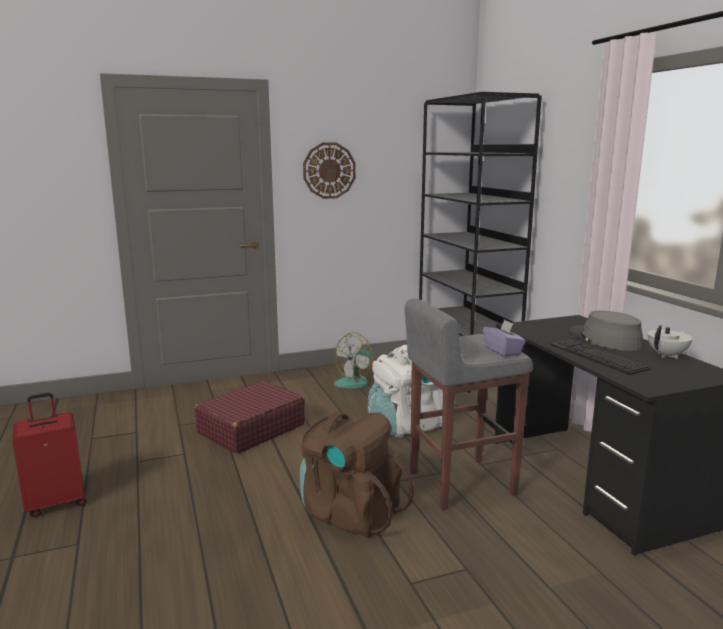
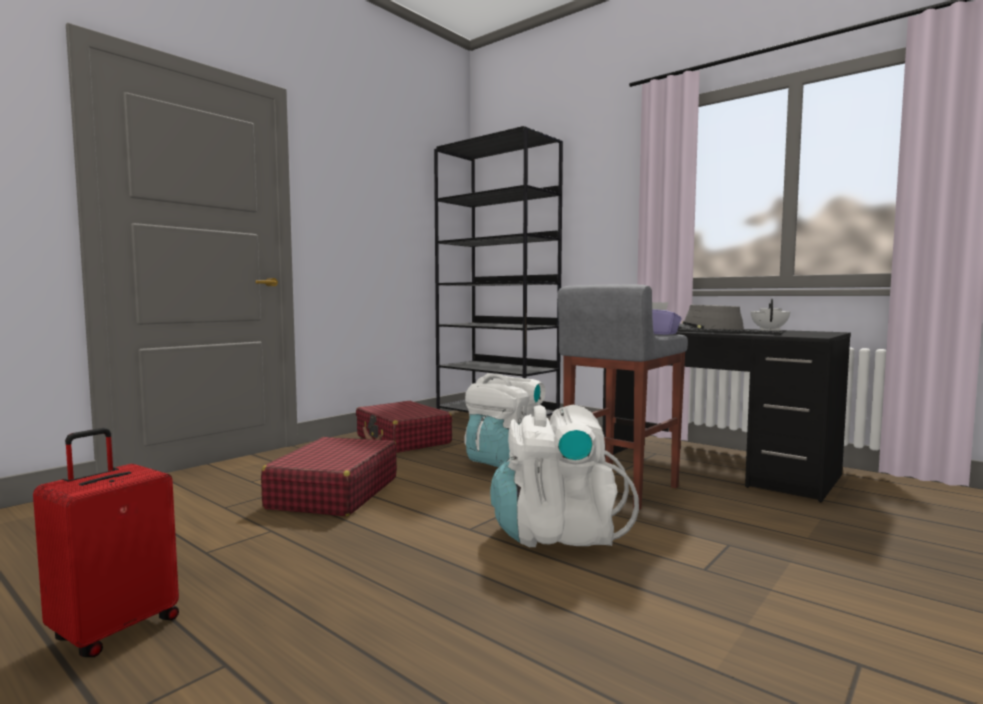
camera: 30 degrees left, 10 degrees down
brown backpack [300,411,414,538] -> white backpack [490,405,639,547]
wall clock [303,143,356,199] -> none
fan [334,333,374,388] -> red suitcase [356,401,452,453]

